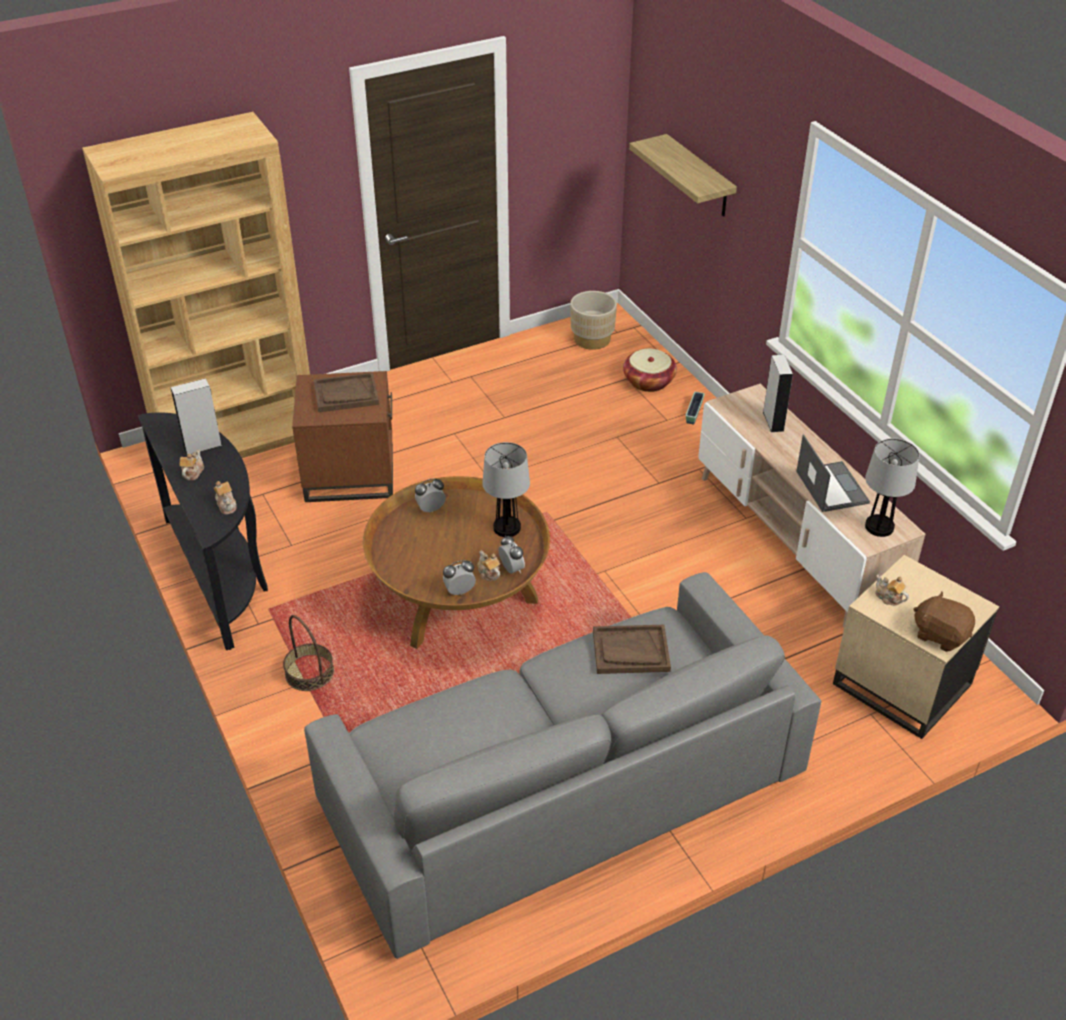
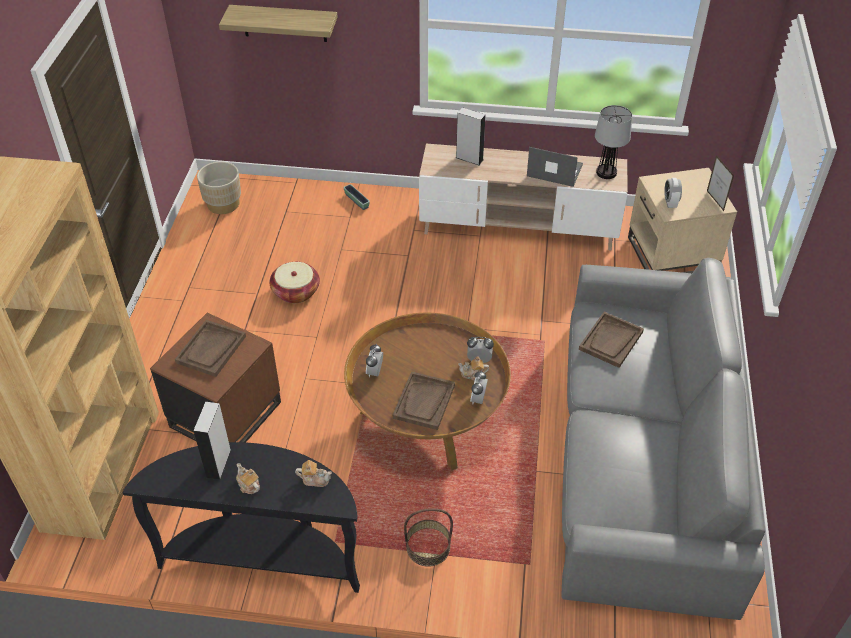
camera: 55 degrees left, 5 degrees up
table lamp [482,442,530,537] -> none
basket [623,349,677,392] -> basket moved to [270,262,320,303]
teapot [875,575,909,605] -> alarm clock [664,178,682,208]
brown plush toy [913,591,975,652] -> picture frame [707,155,734,211]
none -> brown tray [393,371,455,430]

